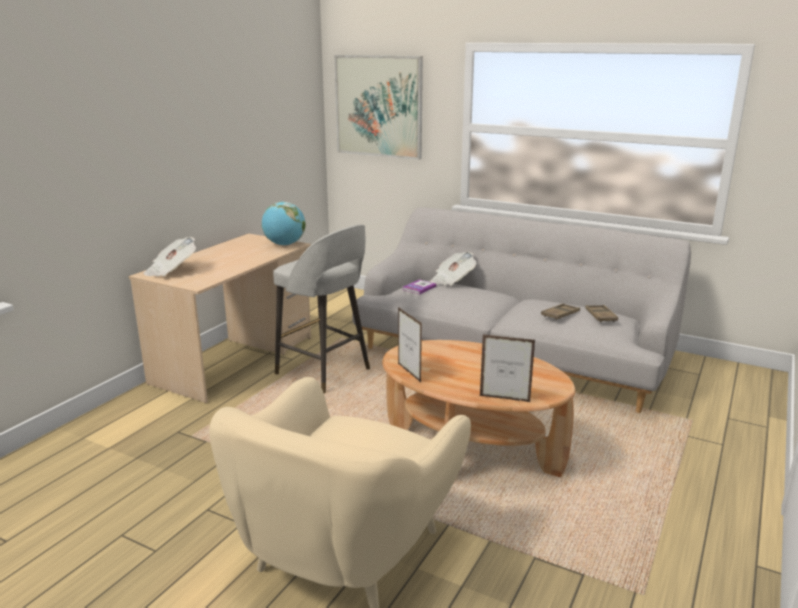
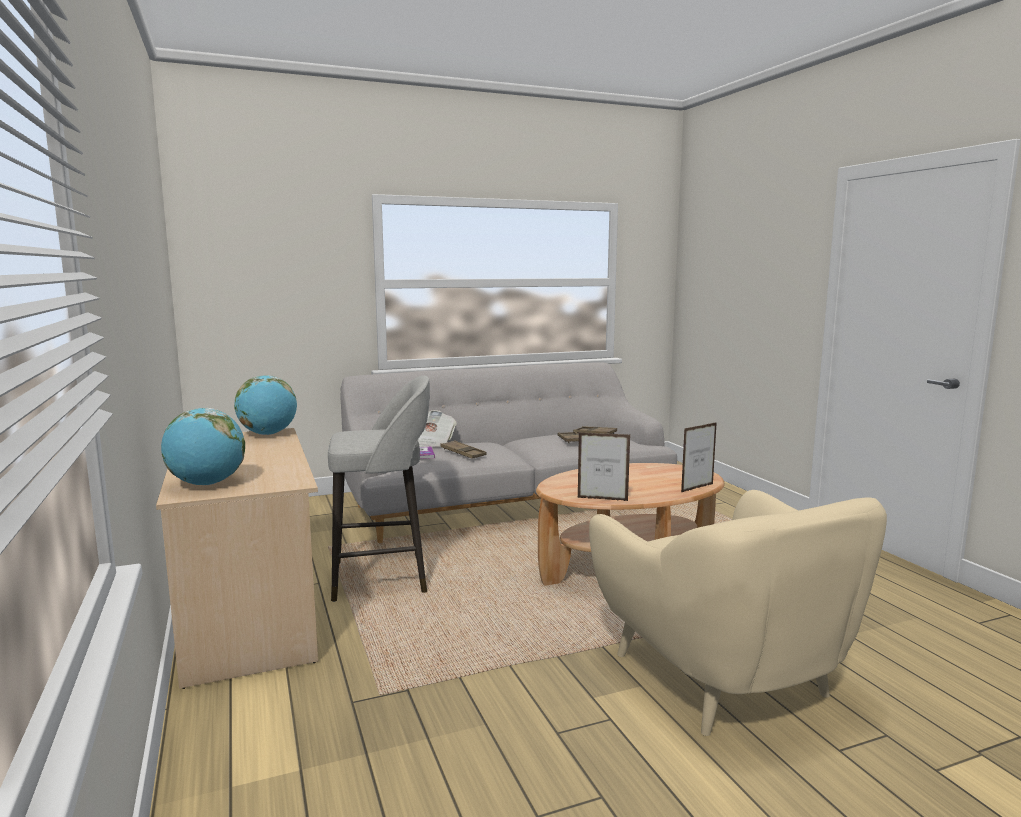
camera: 50 degrees left, 10 degrees down
newspaper [144,237,196,277] -> globe [161,408,245,485]
picture [334,55,423,160] -> none
none -> brown tray [440,440,486,459]

